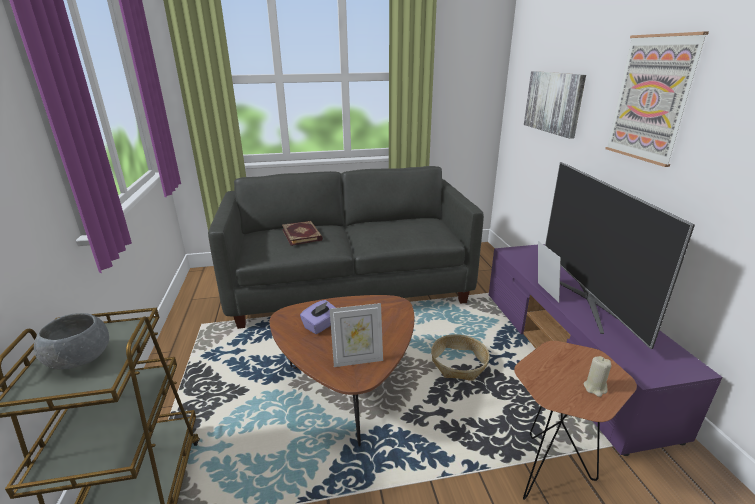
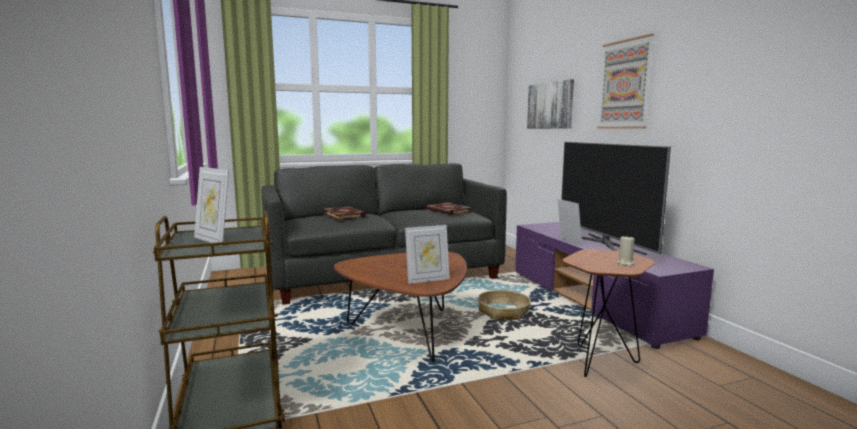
camera: 10 degrees left, 15 degrees down
grey bowl [34,313,109,370] -> picture frame [194,167,229,246]
purple tissue box [300,300,336,334] -> none
none -> book [426,203,472,215]

